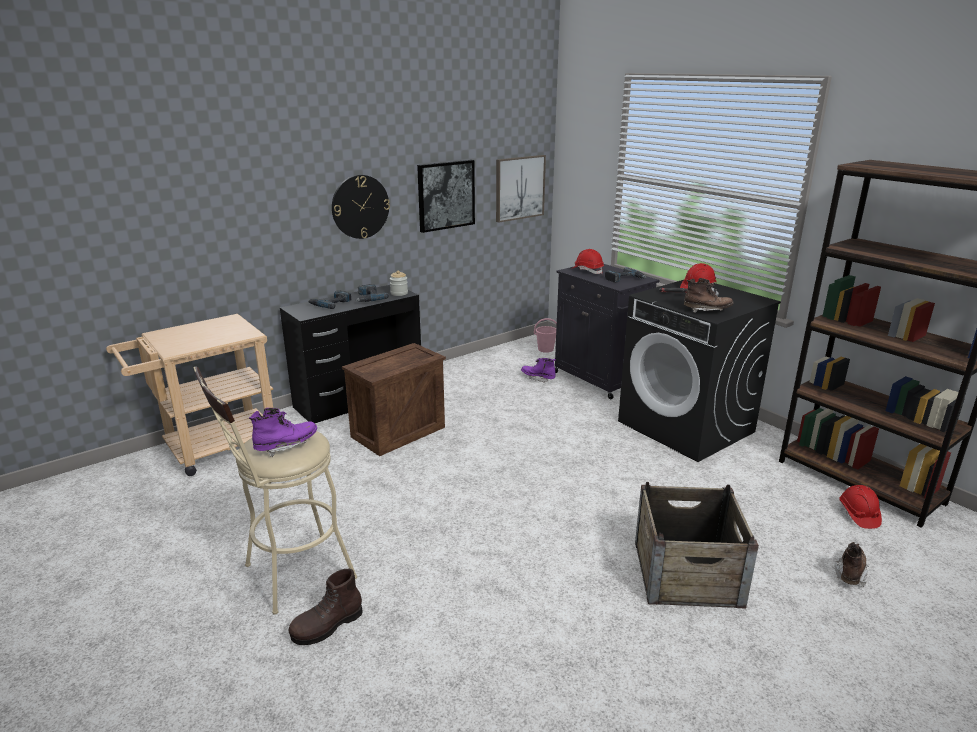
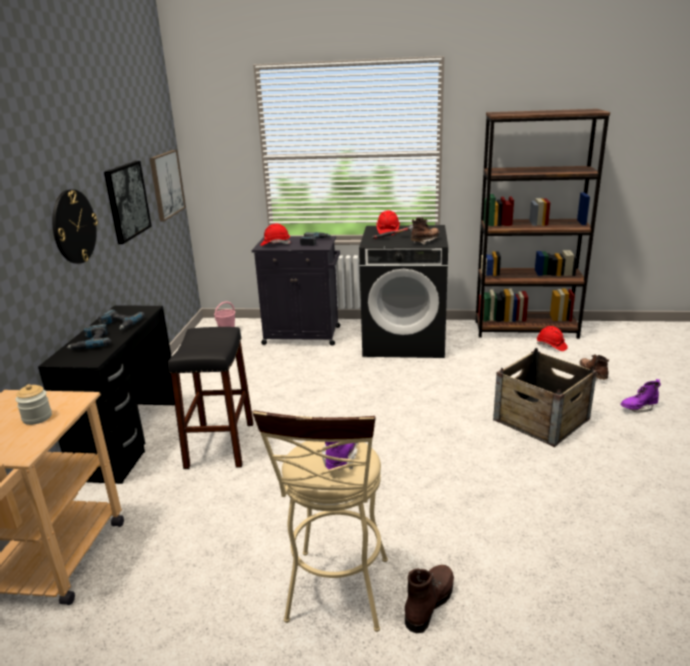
camera: 45 degrees left, 0 degrees up
brown boot [288,569,363,645] -> brown boot turned 150 degrees counterclockwise [405,565,454,633]
crate [342,343,446,456] -> black stool [168,327,253,469]
jar [390,270,408,296] -> jar moved to [16,384,52,425]
purple boot [521,358,556,383] -> purple boot moved to [620,379,661,413]

